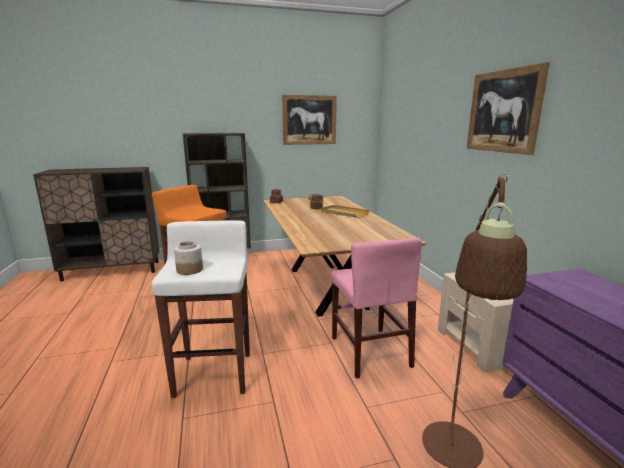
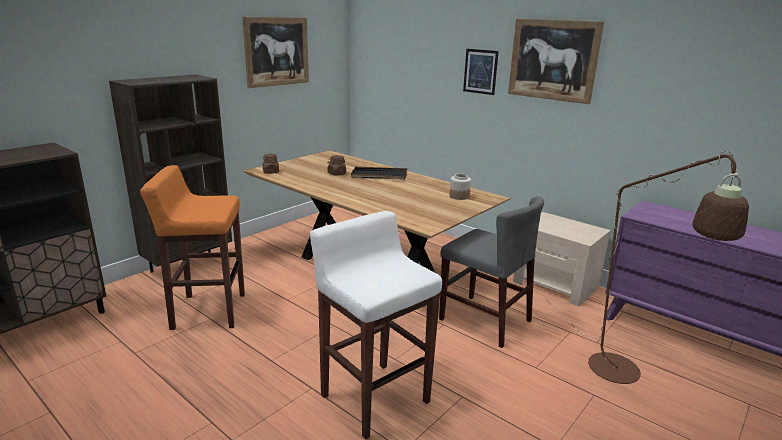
camera: 35 degrees left, 5 degrees up
jar [174,241,203,275] -> jar moved to [450,174,471,200]
beige tray [321,205,370,218] -> black tray [351,167,407,179]
pink chair [331,237,422,379] -> grey chair [439,196,544,348]
none -> picture [463,49,499,95]

